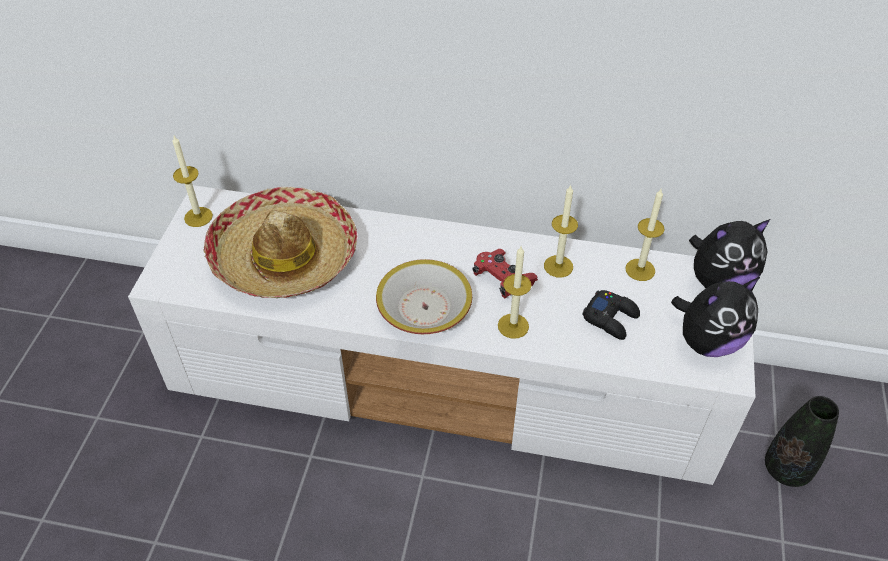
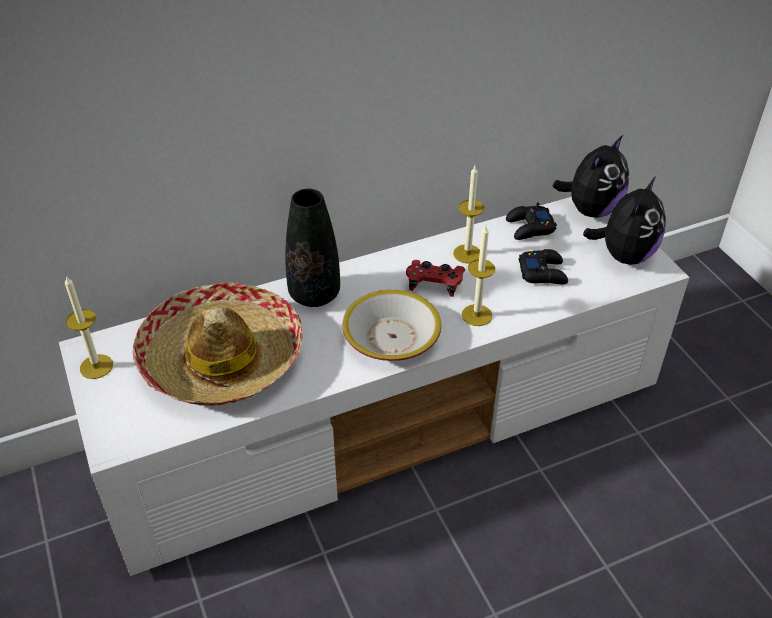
camera: 35 degrees left, 5 degrees down
candle [625,189,665,281] -> black game controller [506,202,557,240]
black vase [765,396,839,487] -> black vase moved to [285,188,340,307]

